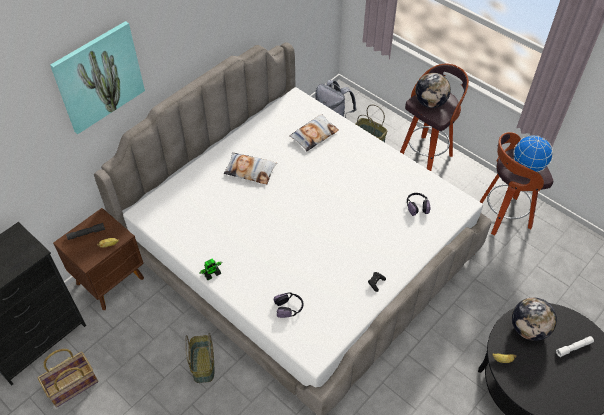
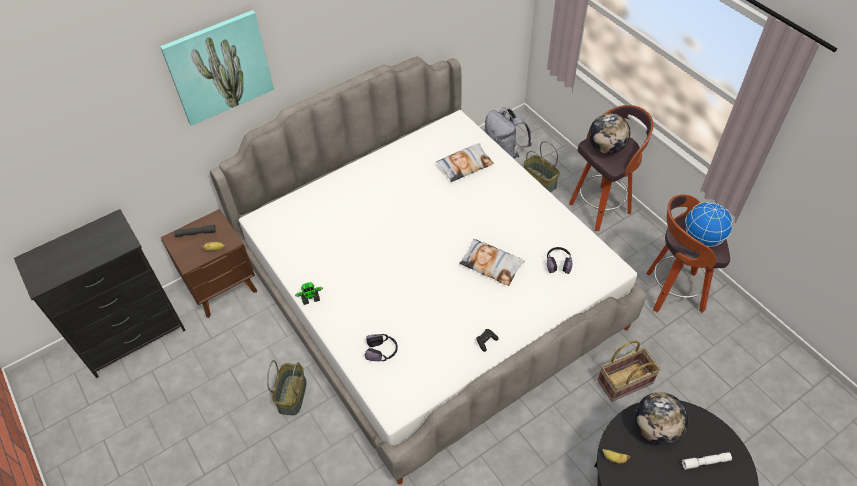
camera: 15 degrees right, 0 degrees up
basket [38,349,98,407] -> basket moved to [598,341,660,402]
pillow [224,152,277,184] -> pillow moved to [459,239,525,286]

